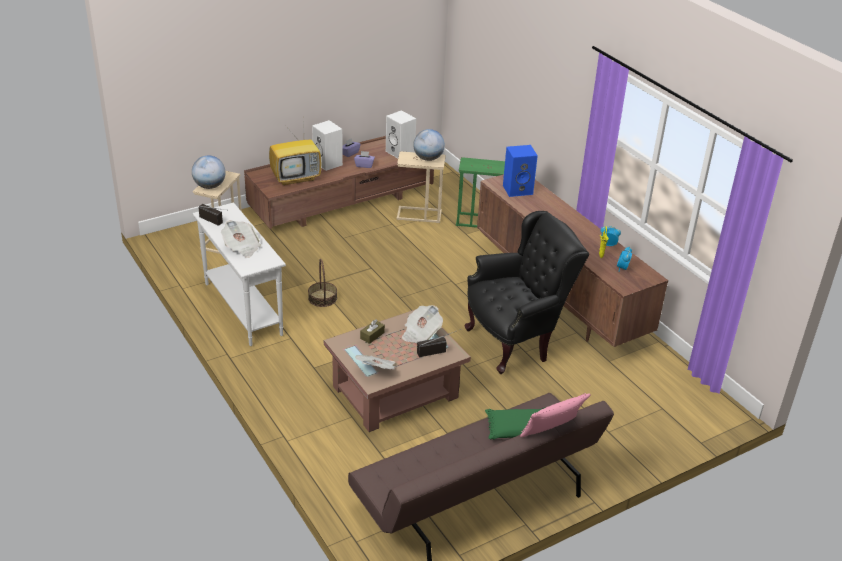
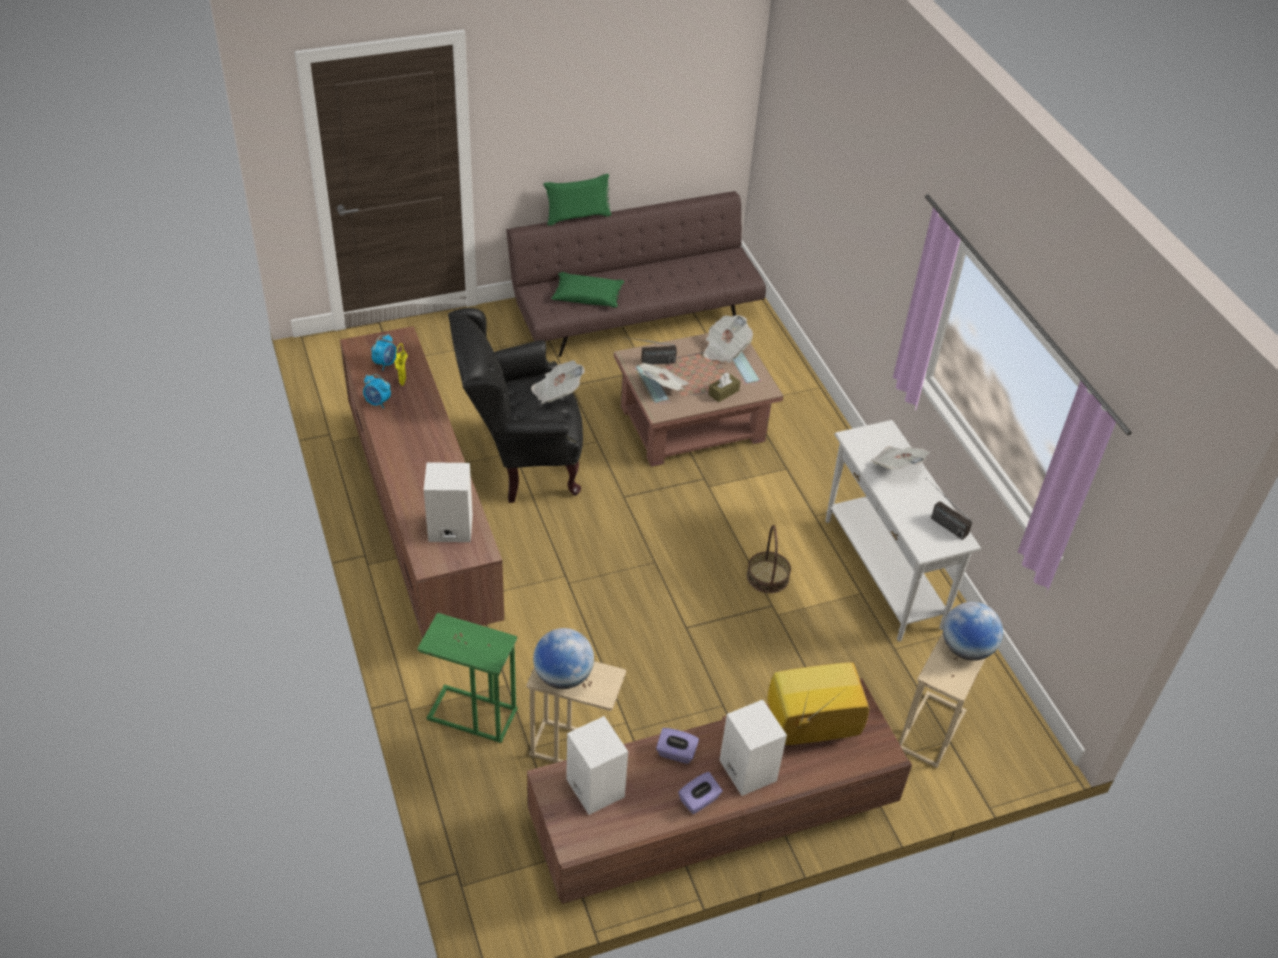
camera: 170 degrees left, 10 degrees up
blue speaker [503,145,538,197] -> white speaker [424,462,473,542]
pink pillow [520,393,591,437] -> green pillow [543,174,611,226]
none -> newspaper [531,360,585,404]

